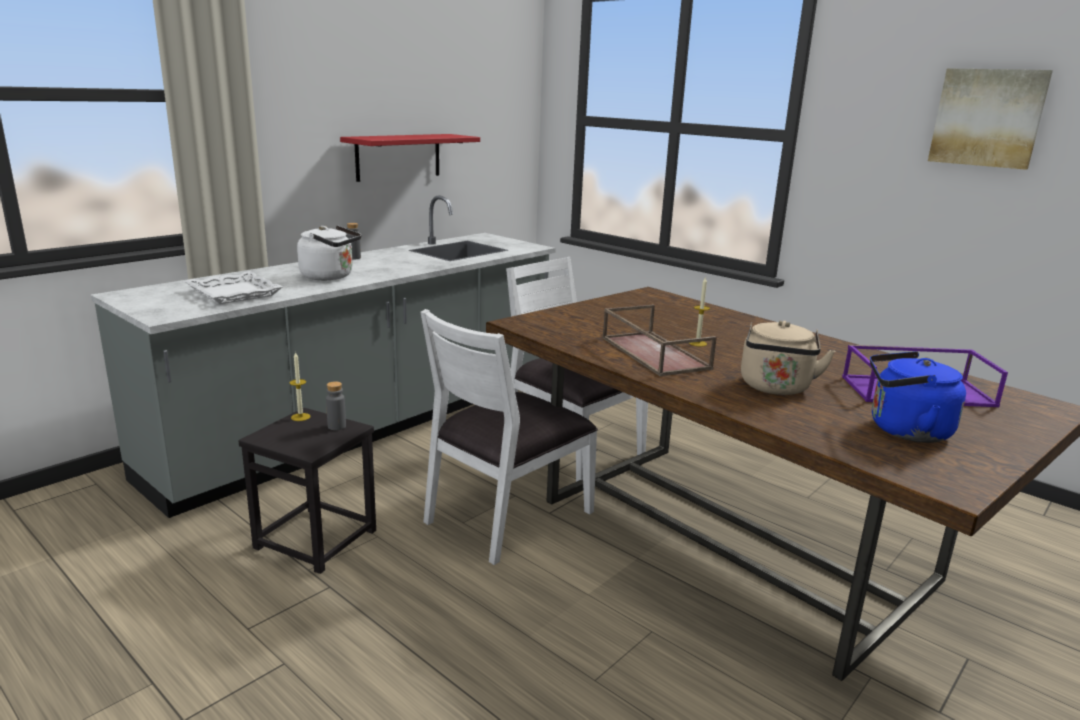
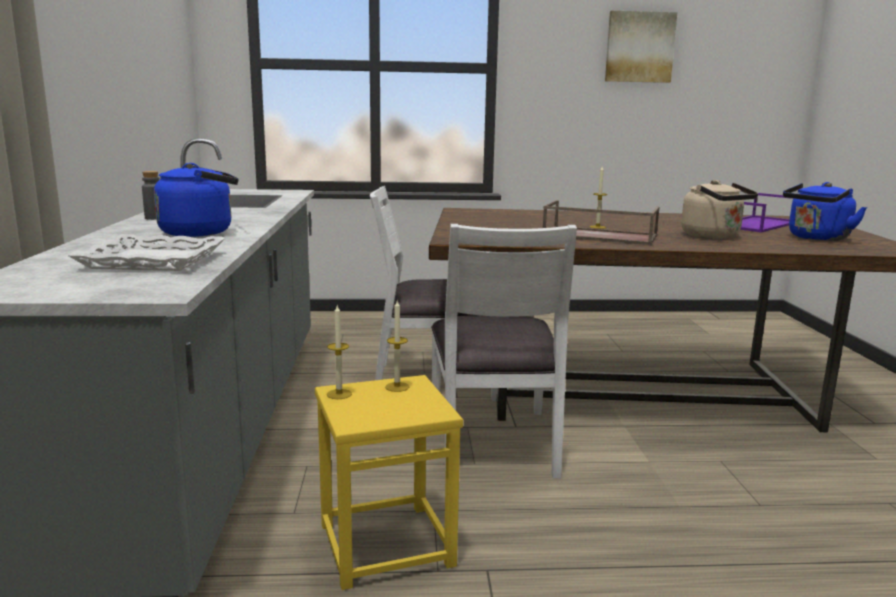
camera: 45 degrees left, 5 degrees down
black stool [238,408,376,574] -> yellow stool [315,375,463,590]
white kettle [297,225,361,280] -> blue kettle [154,163,238,237]
grey bottle [326,381,346,430] -> candle [385,301,409,392]
red shelf [340,134,480,182] -> none

